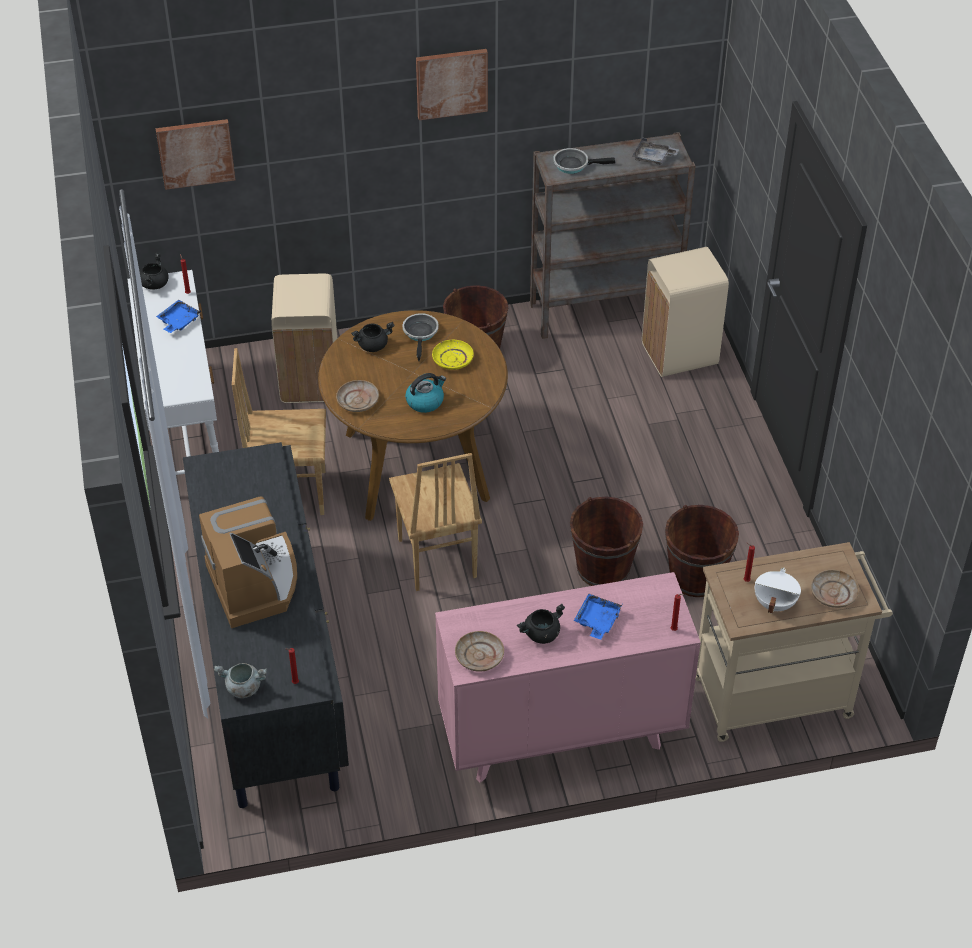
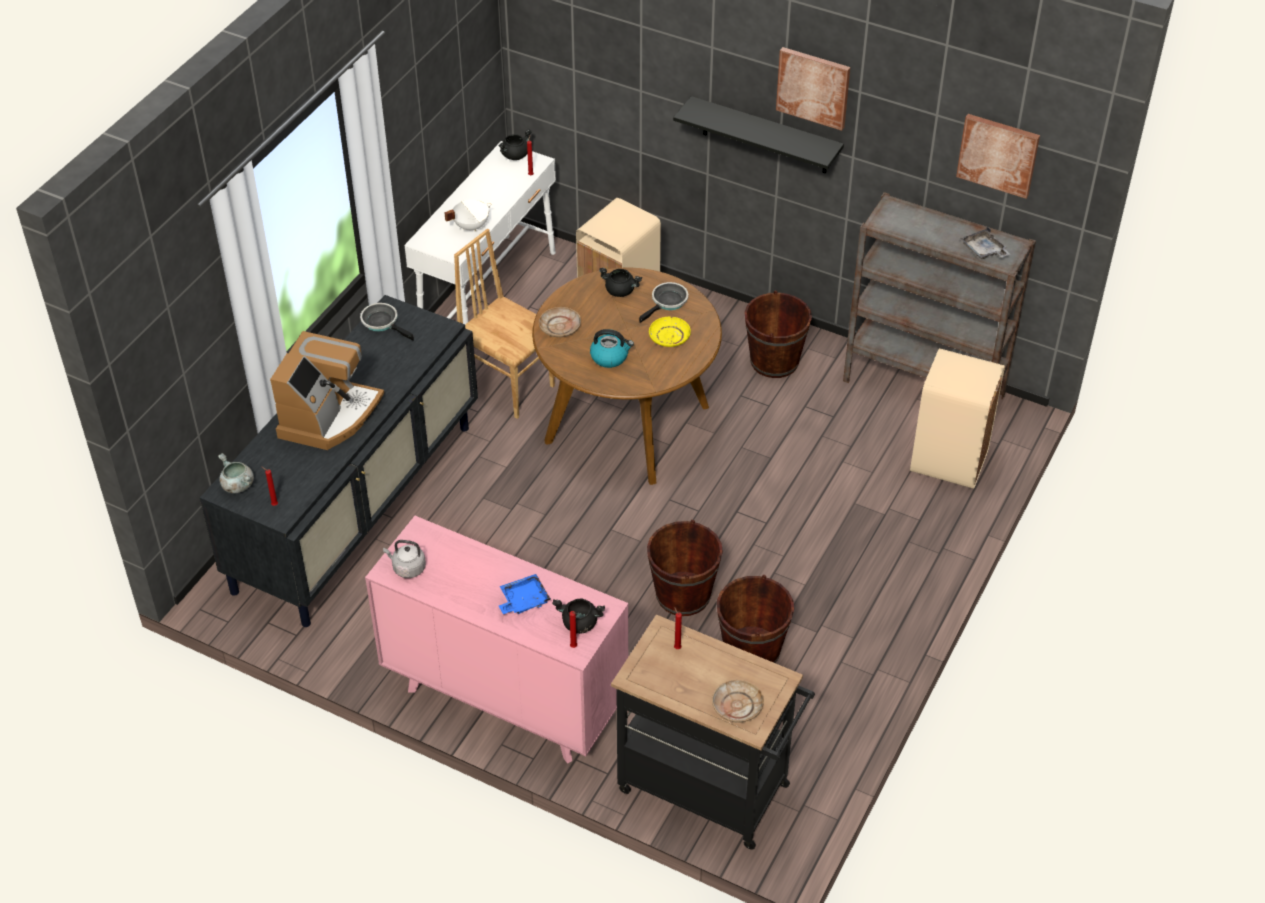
camera: 40 degrees right, 0 degrees up
picture [155,119,235,190] -> picture moved to [956,114,1040,199]
blue tray [156,300,201,333] -> none
brown chair [389,453,482,591] -> none
beige plate [455,631,504,672] -> grey kettle [383,540,426,578]
black cooking pot [517,603,565,644] -> black cooking pot moved to [552,599,605,634]
frying pan [553,148,615,174] -> frying pan moved to [360,303,414,340]
beige cart [696,542,893,742] -> black cart [611,615,815,850]
white cooking pot [755,567,801,614] -> white cooking pot moved to [444,199,492,231]
none -> black shelf [673,96,844,173]

